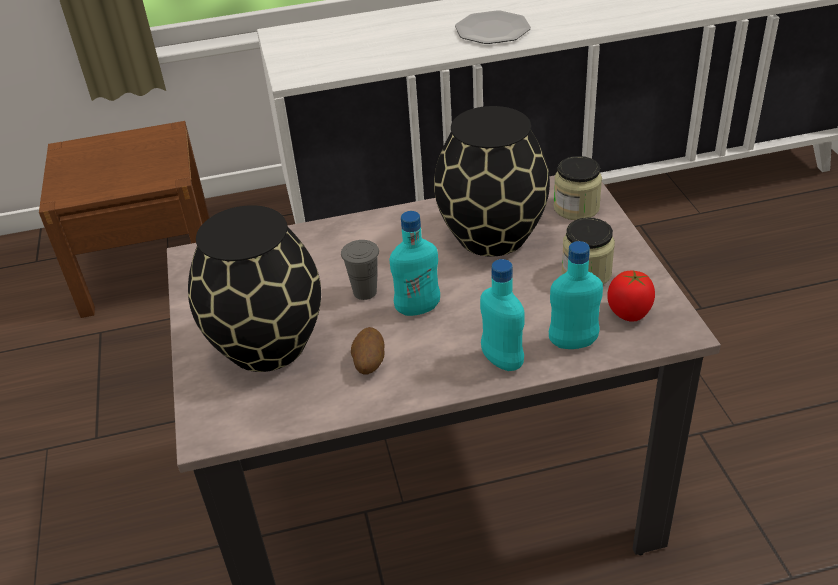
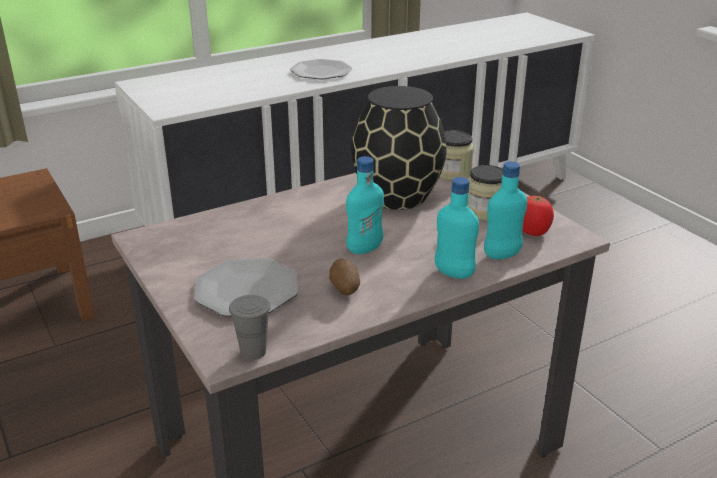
camera: 20 degrees left, 10 degrees down
black vase [188,205,321,372] -> plate [194,258,298,317]
grey cup [341,240,379,300] -> grey cup moved to [229,295,271,360]

